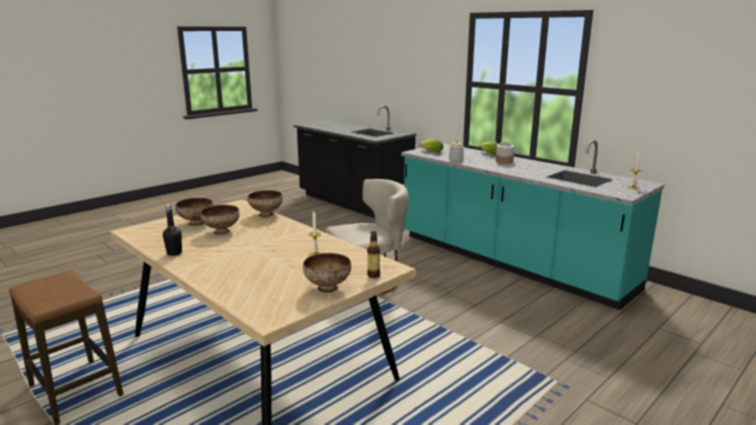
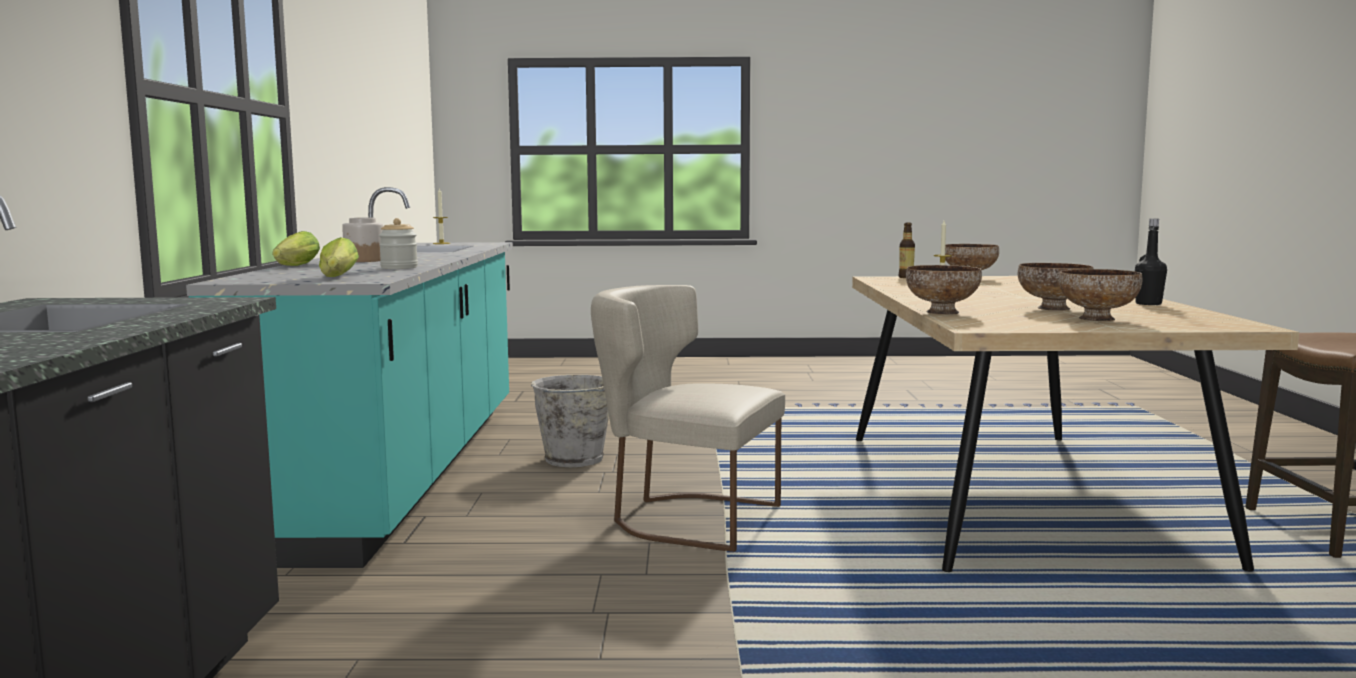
camera: 135 degrees left, 10 degrees down
none -> grey bucket [531,375,609,467]

